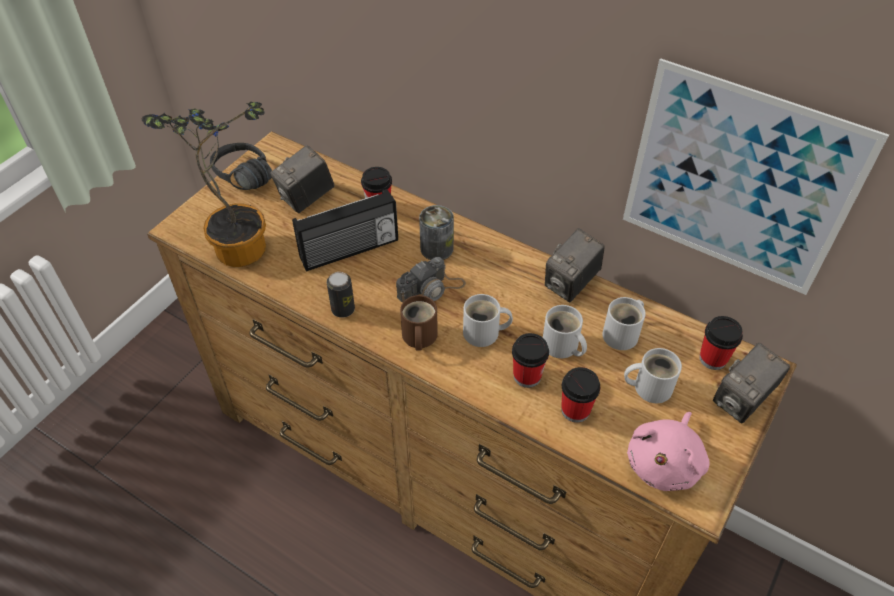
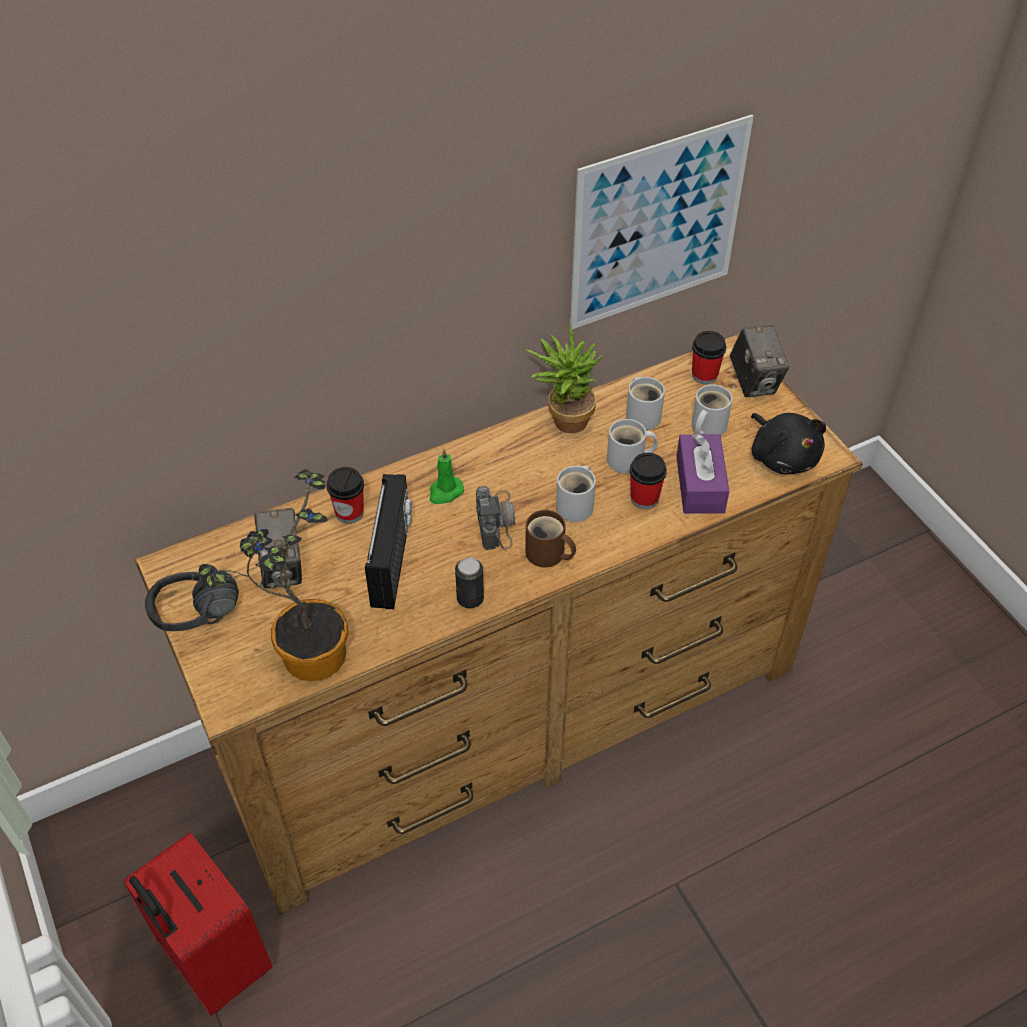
camera: 60 degrees left, 0 degrees up
can [419,205,454,260] -> green candle [430,449,464,504]
camera [545,228,605,302] -> potted plant [526,324,603,433]
cup [561,367,600,423] -> purple tissue box [676,434,729,514]
pink plush toy [627,412,710,491] -> black plush toy [751,413,826,474]
none -> red suitcase [123,832,272,1016]

